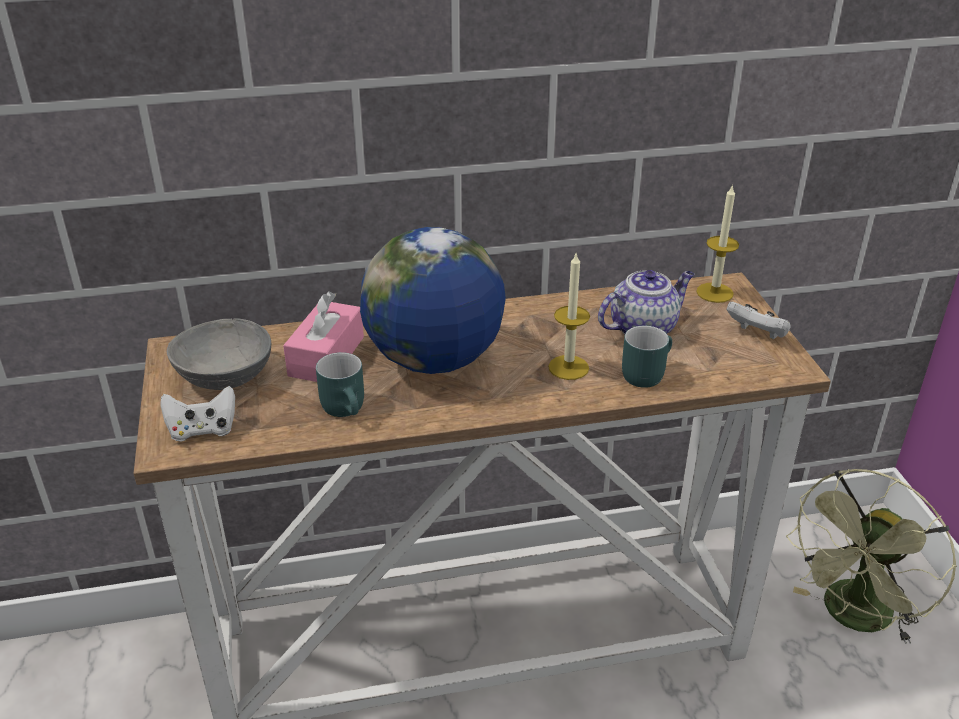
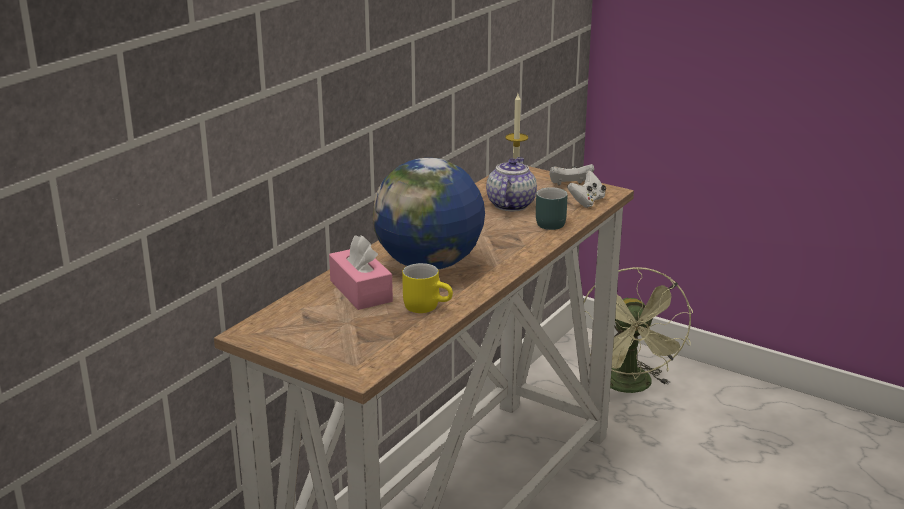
camera: 45 degrees left, 10 degrees down
white game controller [160,386,235,442] -> white game controller moved to [567,171,606,208]
grey bowl [167,318,271,390] -> none
turquoise mug [316,352,364,417] -> yellow mug [402,263,453,313]
candle [548,254,590,380] -> none

